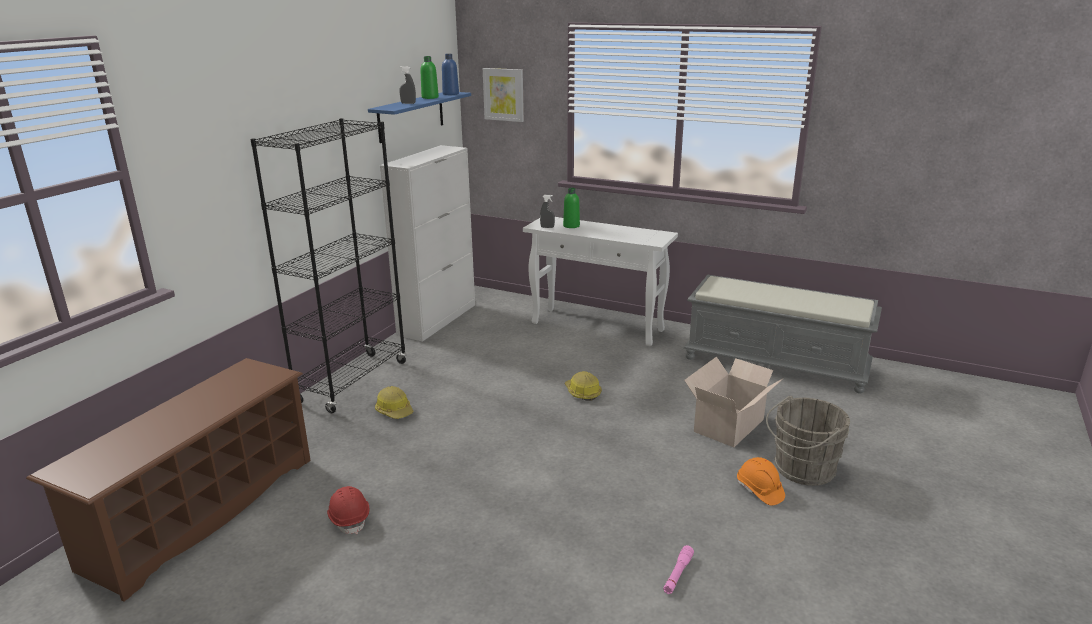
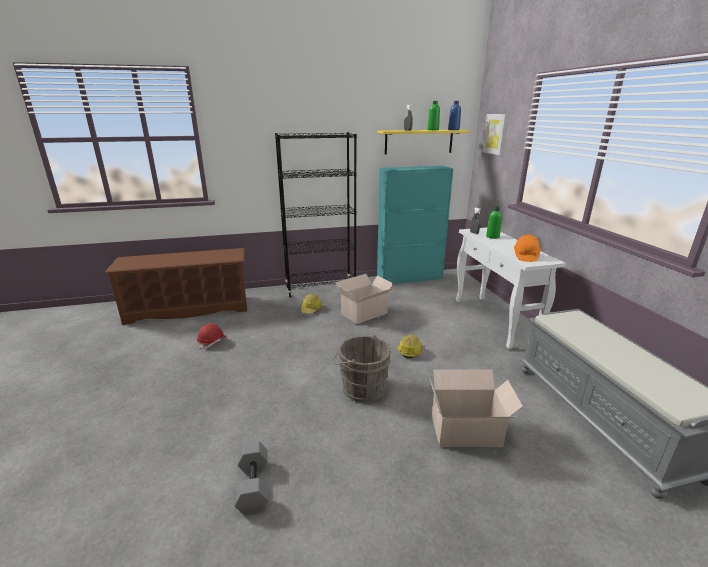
camera: 50 degrees right, 0 degrees up
blue shelf [368,92,471,143] -> yellow shelf [377,130,470,154]
white cabinet [380,145,475,342] -> turquoise cabinet [377,166,453,284]
pink flashlight [663,545,694,594] -> grey dumbbell [235,441,268,515]
orange hard hat [737,457,785,505] -> orange hard hat moved to [514,235,540,262]
grey bucket [766,396,850,486] -> grey bucket moved to [332,335,391,402]
none -> cardboard box [336,274,393,324]

